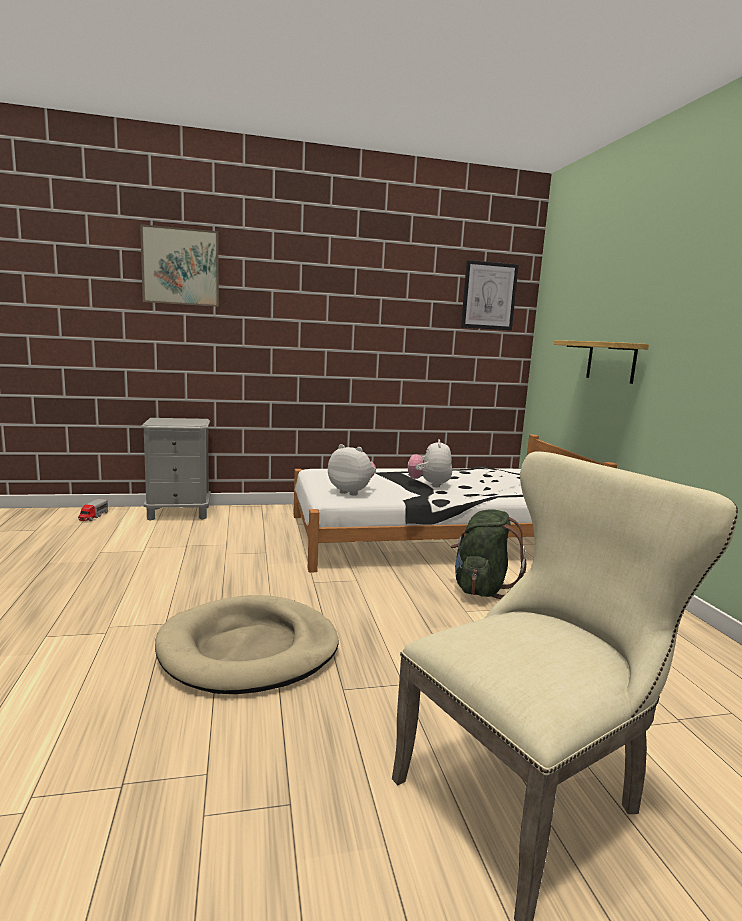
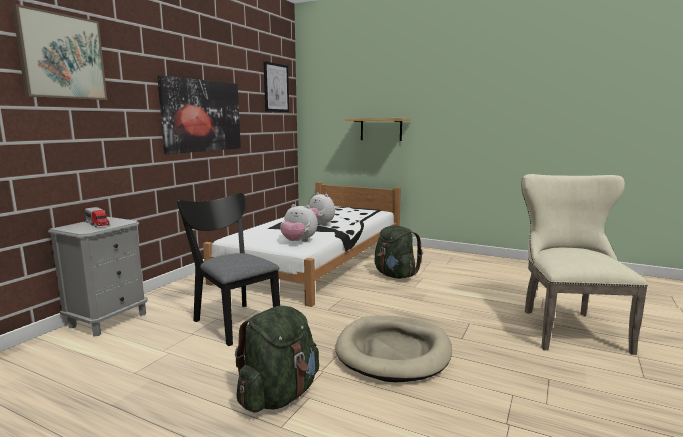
camera: 50 degrees left, 0 degrees up
toy truck [78,499,108,521] -> toy truck moved to [85,207,110,227]
plush toy [328,444,376,496] -> plush toy turned 135 degrees counterclockwise [280,204,317,242]
none -> picture [157,75,241,154]
none -> black chair [177,193,280,346]
none -> green backpack [235,305,319,413]

